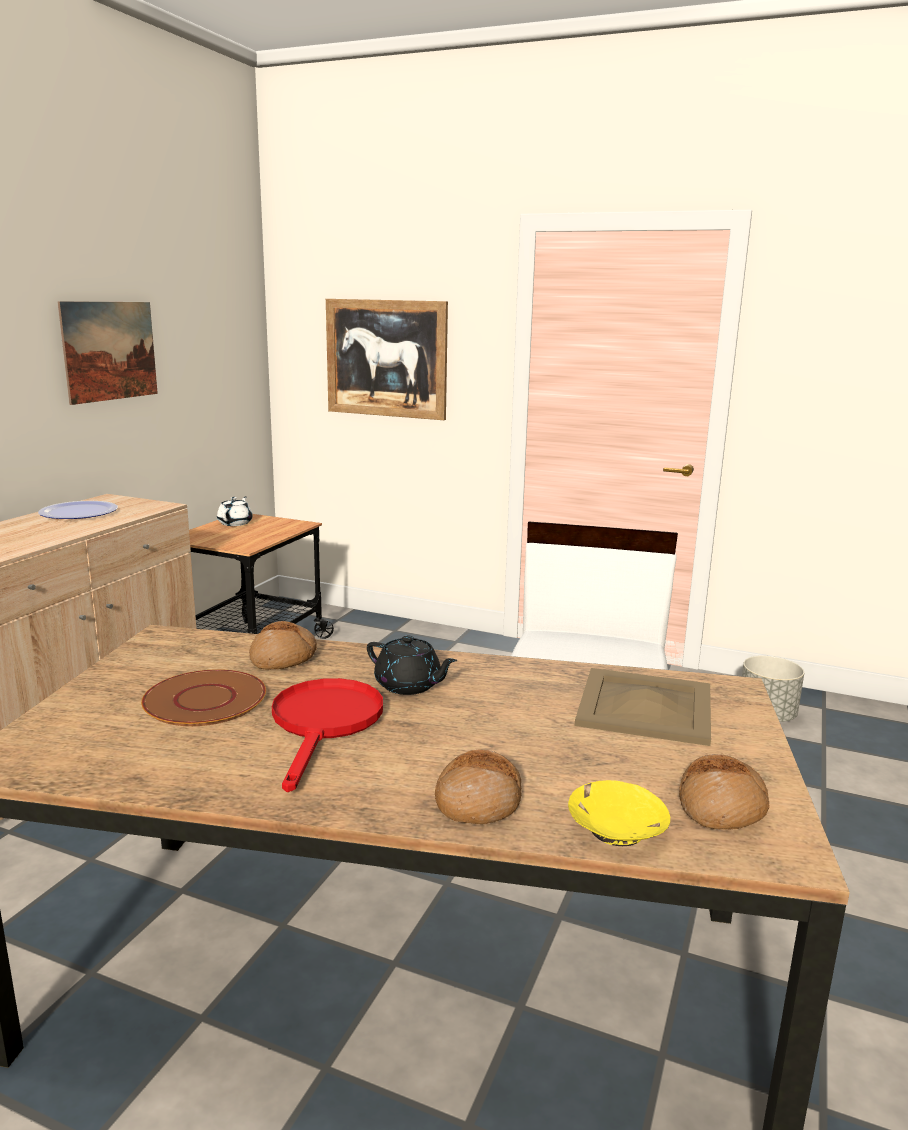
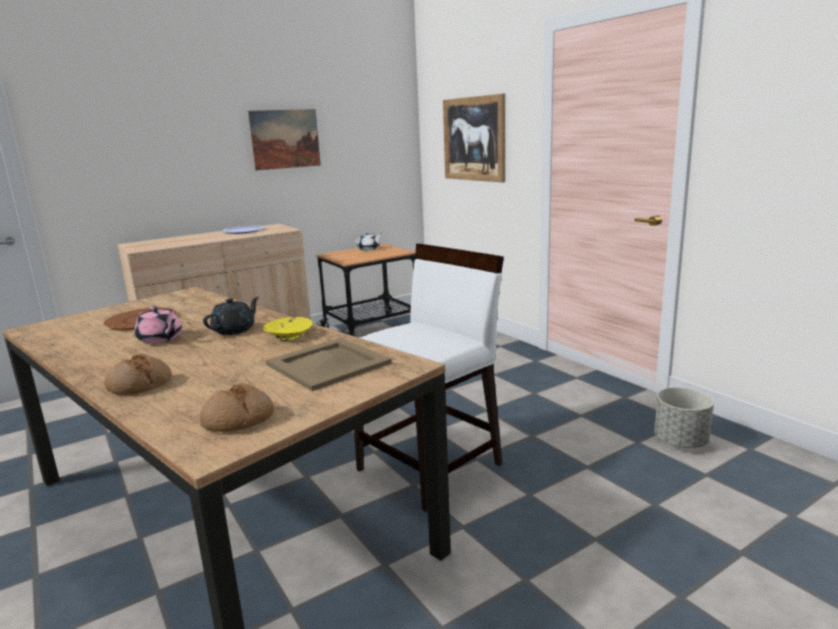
camera: 35 degrees right, 0 degrees up
bread [249,621,317,670] -> none
red frying pan [272,678,383,792] -> pink teapot [135,306,182,344]
black teapot [367,636,457,695] -> black teapot turned 120 degrees counterclockwise [203,297,259,335]
yellow bowl [568,780,670,846] -> yellow bowl moved to [263,317,313,341]

